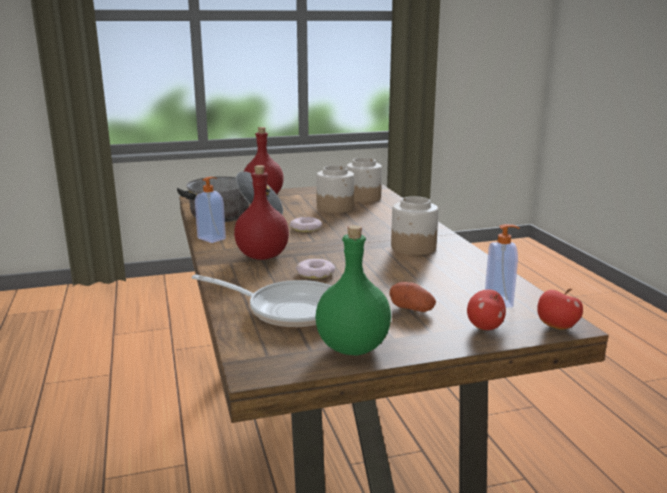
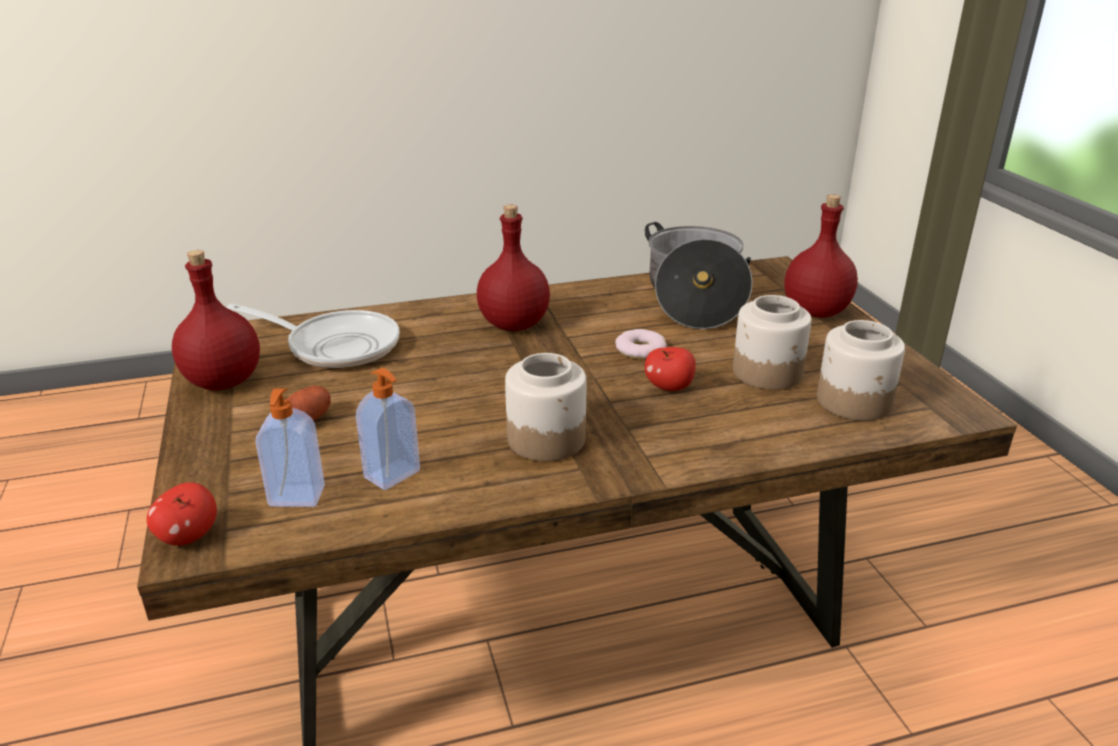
camera: 90 degrees right, 10 degrees up
frying pan [192,274,331,328] -> frying pan turned 90 degrees counterclockwise [227,304,399,369]
soap dispenser [195,177,226,243] -> soap dispenser moved to [356,368,420,490]
donut [296,259,335,279] -> none
green bottle [315,225,391,356] -> red bottle [172,250,260,390]
apple [467,290,506,330] -> apple moved to [645,347,696,391]

